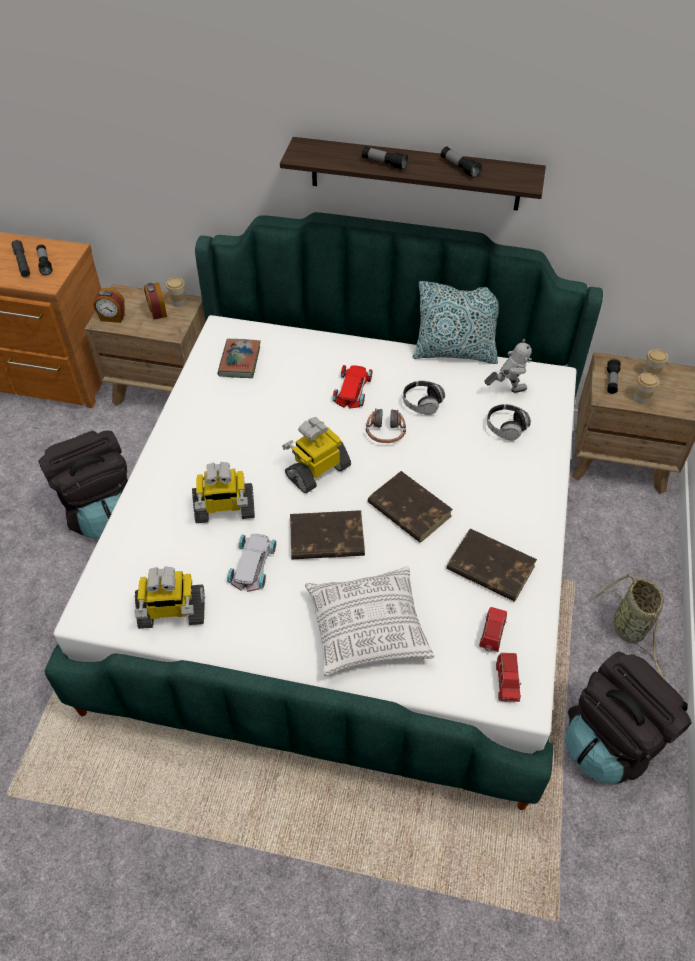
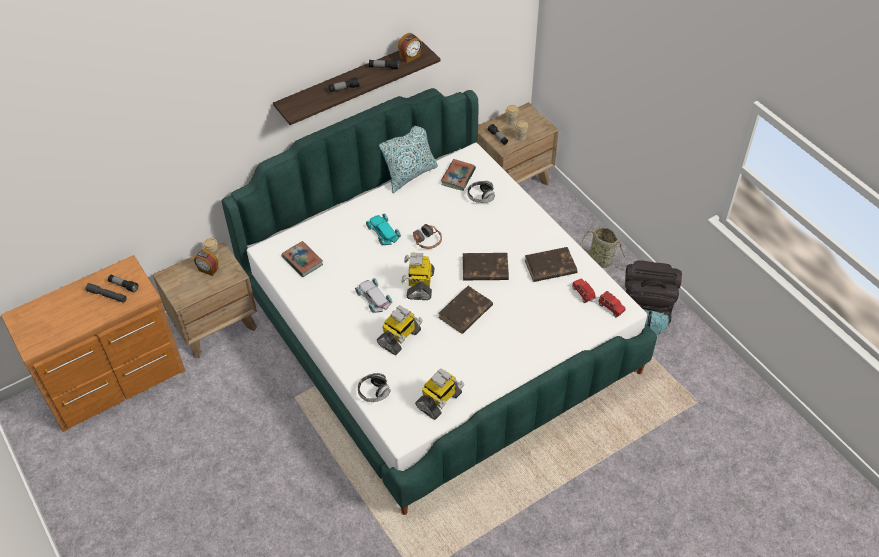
camera: 45 degrees left, 0 degrees up
black backpack [38,430,128,539] -> none
alarm clock [93,288,125,323] -> alarm clock moved to [398,33,422,63]
white toy car [227,534,276,592] -> white toy car moved to [355,278,392,313]
pillow [305,566,434,676] -> none
red toy car [332,365,372,409] -> turquoise toy car [366,213,401,245]
headphones [403,381,445,415] -> headphones moved to [358,373,390,402]
toy robot [484,339,532,393] -> book [441,159,476,191]

